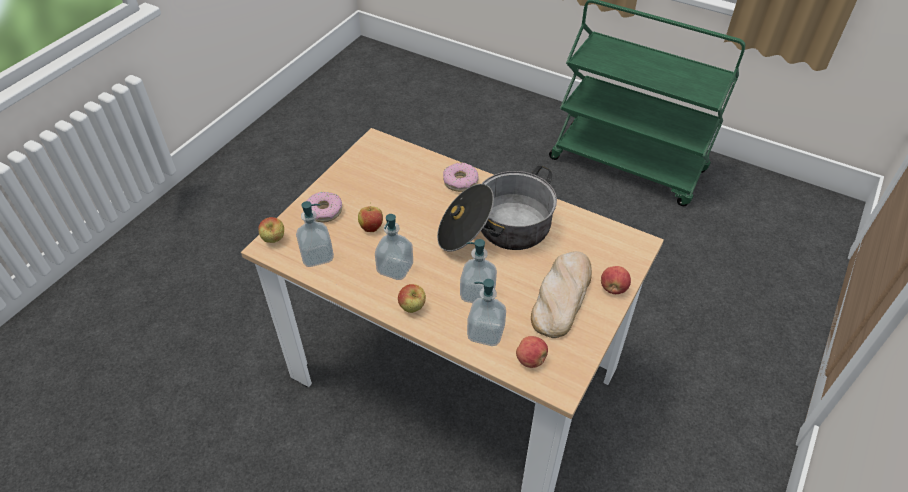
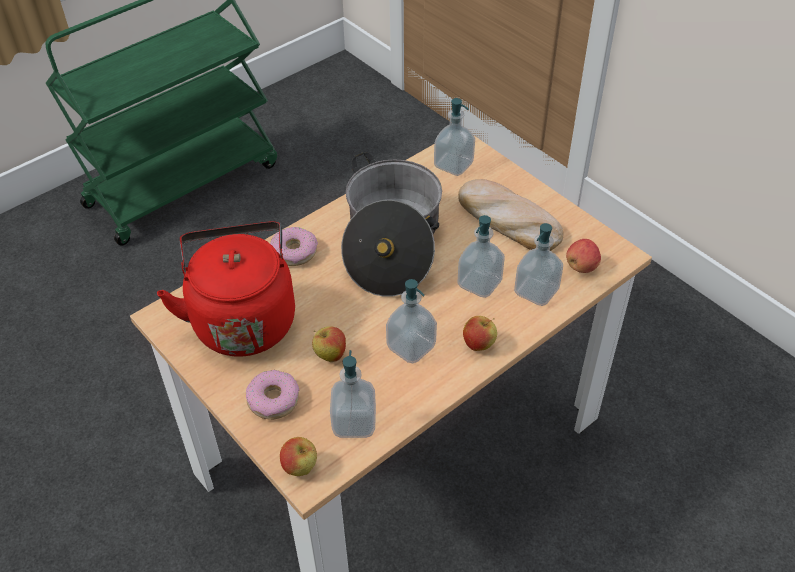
camera: 70 degrees left, 0 degrees up
apple [601,266,631,294] -> none
none -> red kettle [157,221,295,356]
none -> soap dispenser [434,98,475,176]

